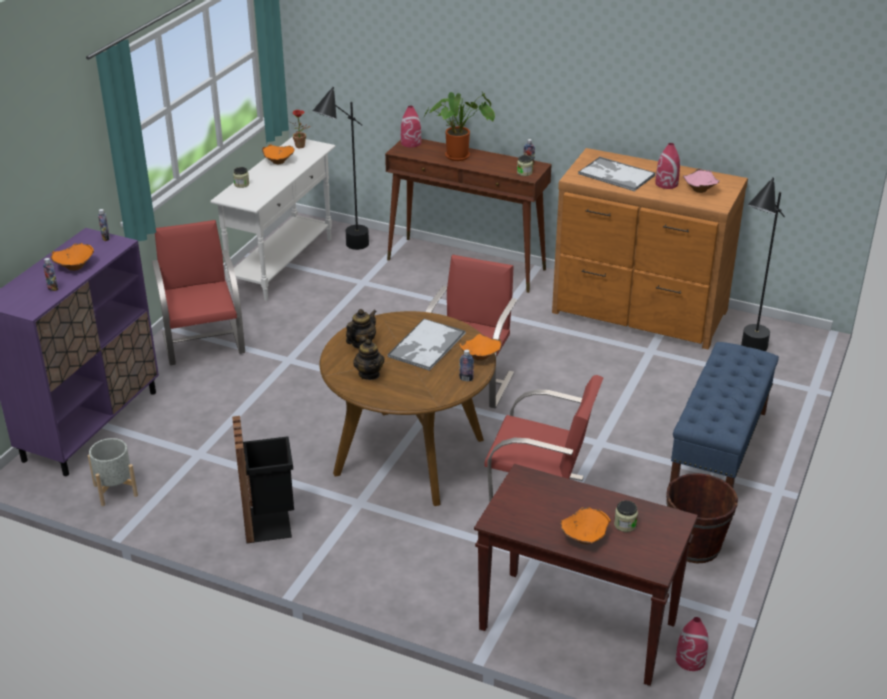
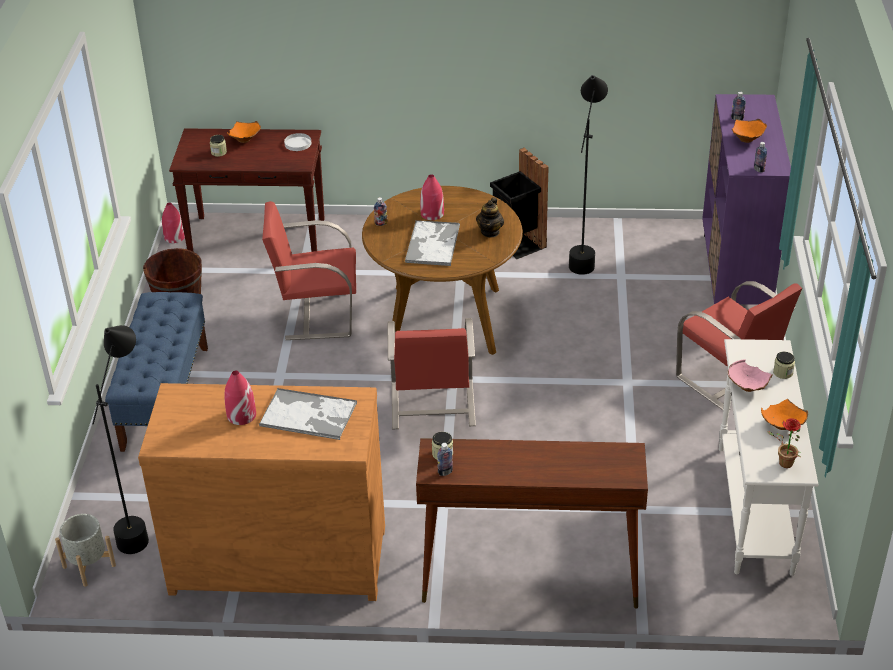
camera: 160 degrees right, 5 degrees up
grey planter [88,438,138,506] -> grey planter moved to [55,514,116,587]
black floor lamp [313,87,369,250] -> black floor lamp moved to [569,75,608,275]
teapot [353,336,384,380] -> none
red vase [401,106,421,148] -> red vase moved to [420,174,444,220]
potted plant [424,91,495,161] -> none
orange bowl [460,333,502,361] -> none
pink bowl [683,169,720,193] -> pink bowl moved to [728,359,772,392]
none -> white plate [284,133,311,151]

